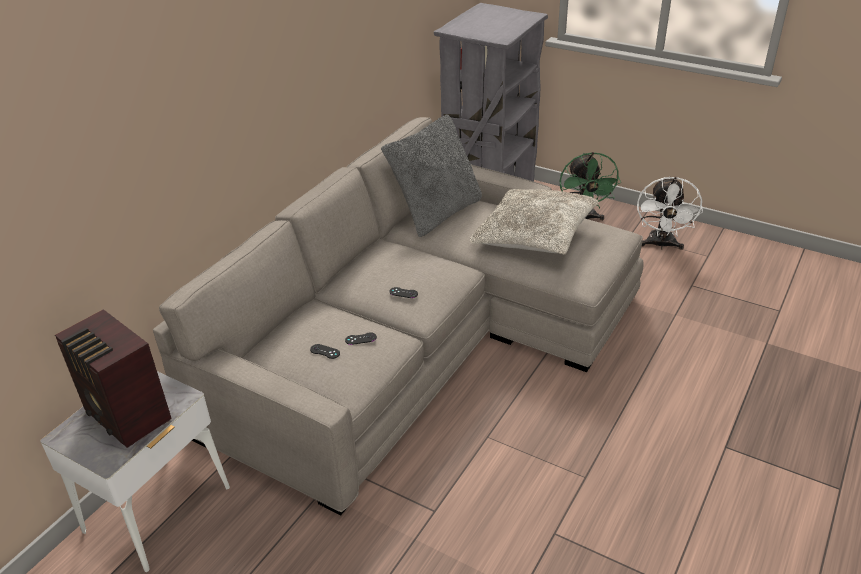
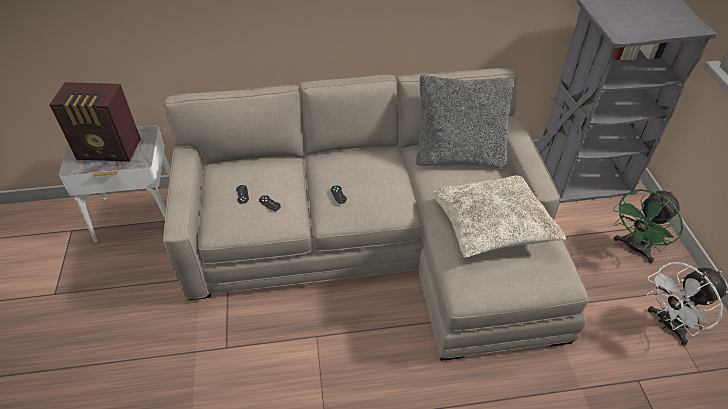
camera: 50 degrees right, 10 degrees up
radio [55,309,172,448] -> radio turned 90 degrees counterclockwise [49,82,141,162]

